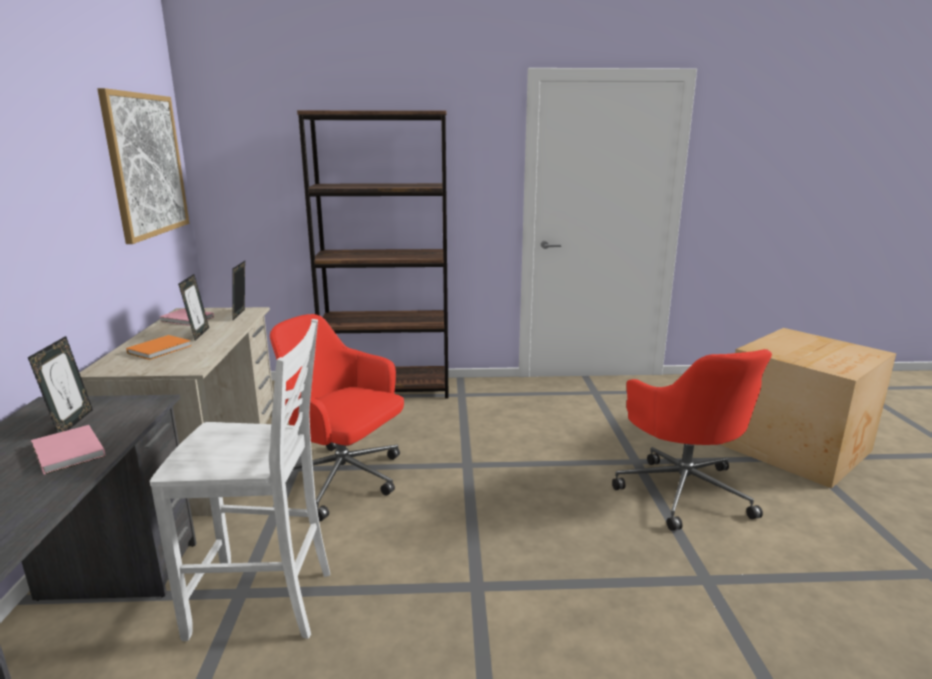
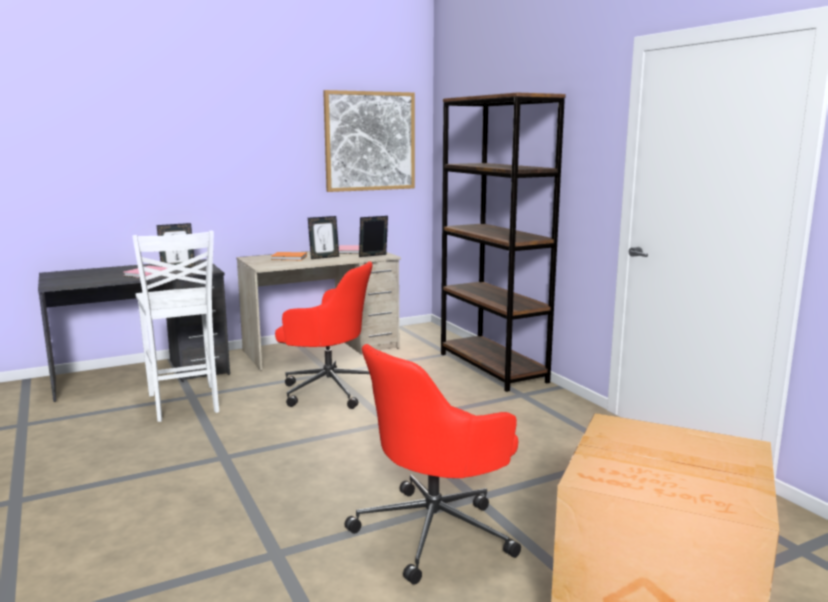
camera: 65 degrees right, 5 degrees down
red office chair [270,314,404,521] -> red office chair turned 105 degrees clockwise [275,261,373,409]

